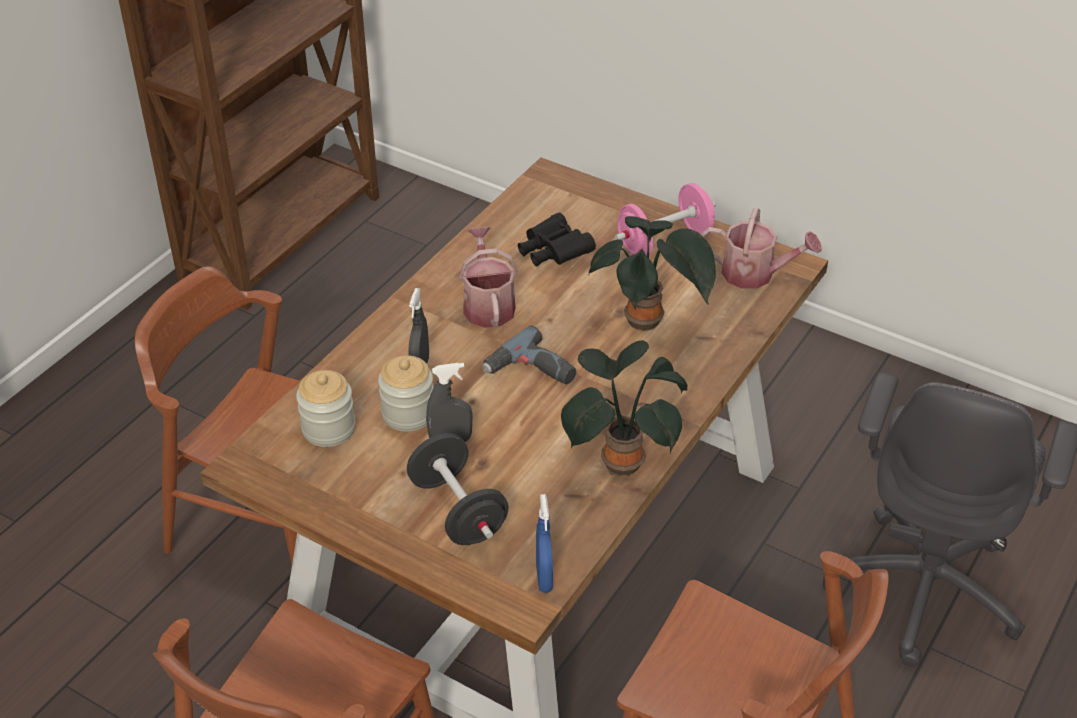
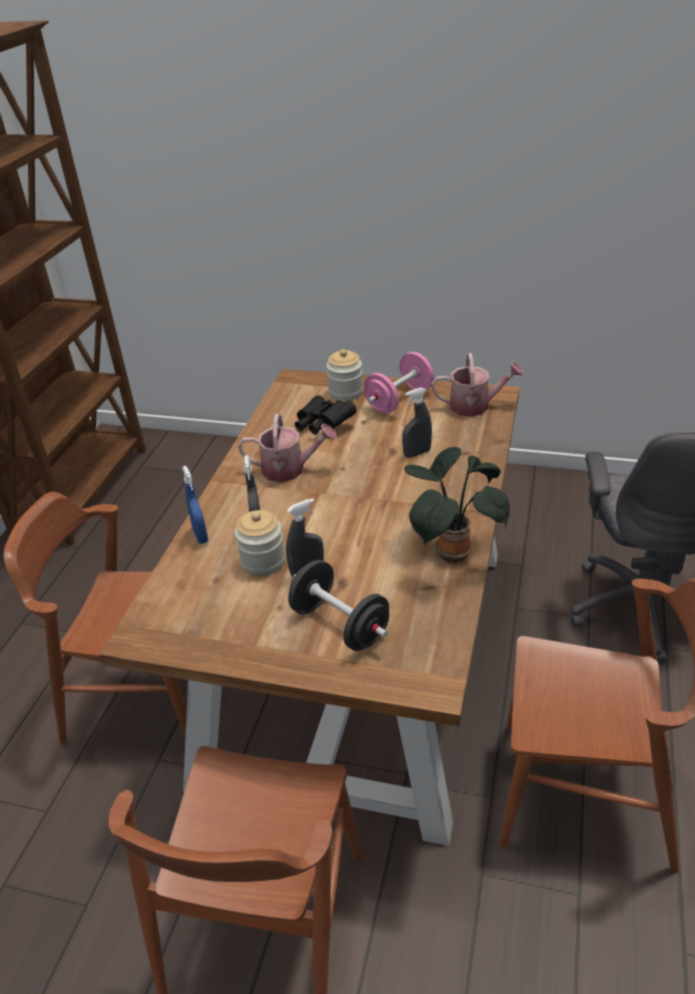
camera: 15 degrees left, 5 degrees down
jar [296,370,355,447] -> jar moved to [326,349,363,401]
watering can [459,227,518,328] -> watering can turned 120 degrees clockwise [238,414,337,482]
power drill [482,325,576,384] -> none
blue spray bottle [536,494,553,593] -> blue spray bottle moved to [182,466,208,544]
potted plant [589,216,716,331] -> grey spray bottle [402,387,432,458]

